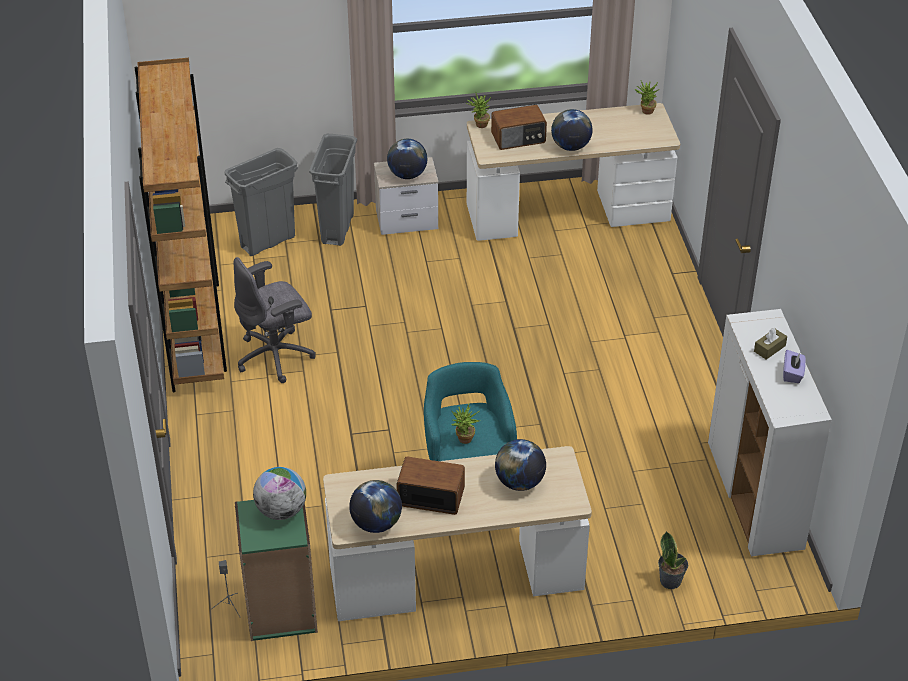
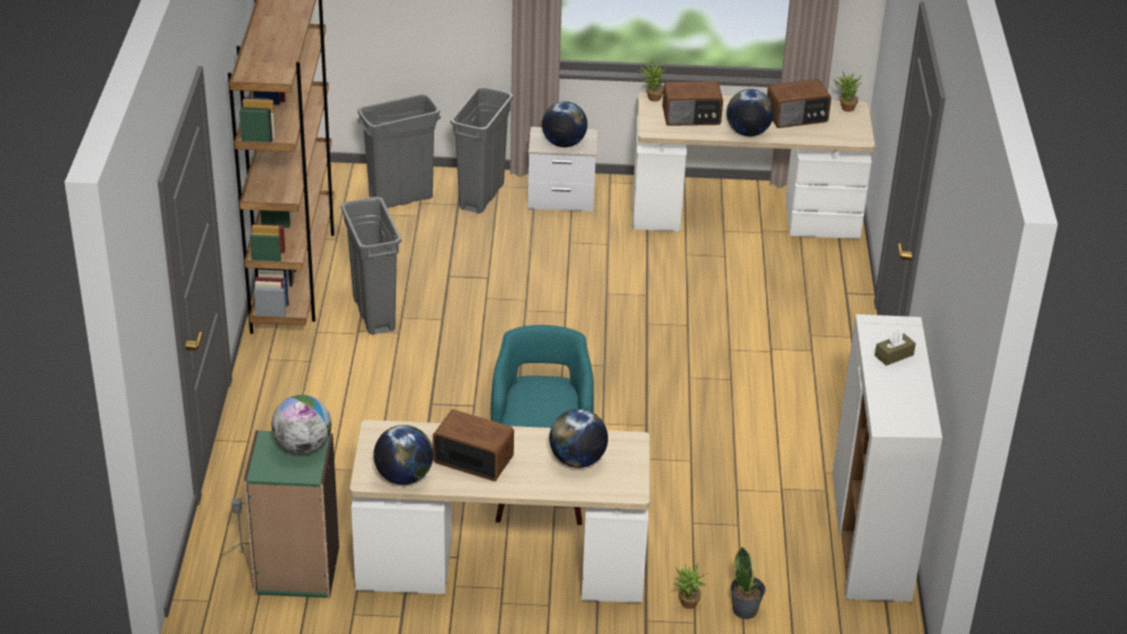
camera: 10 degrees right, 5 degrees down
grey office chair [234,257,316,383] -> grey trash can [341,197,402,335]
potted plant [451,403,480,444] -> potted plant moved to [673,562,709,609]
purple tissue box [783,350,806,383] -> none
none -> radio [767,79,831,128]

